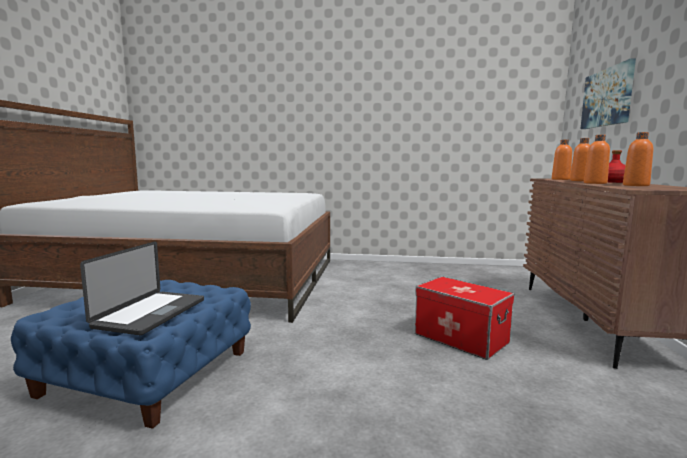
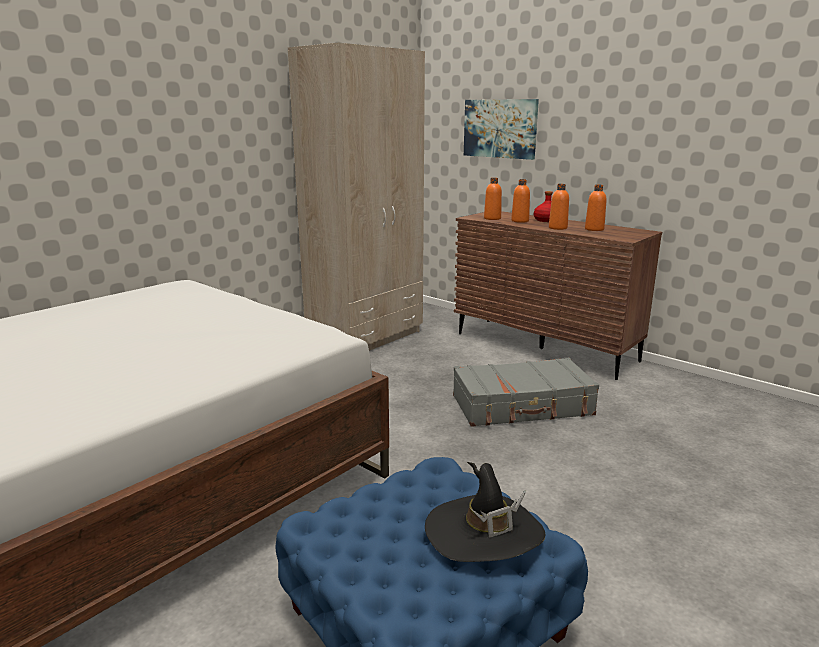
camera: 55 degrees left, 10 degrees up
laptop [80,242,204,335] -> black hat [425,462,545,562]
storage box [415,276,514,360] -> grey suitcase [453,358,599,427]
none -> beige wardrobe [288,42,425,351]

